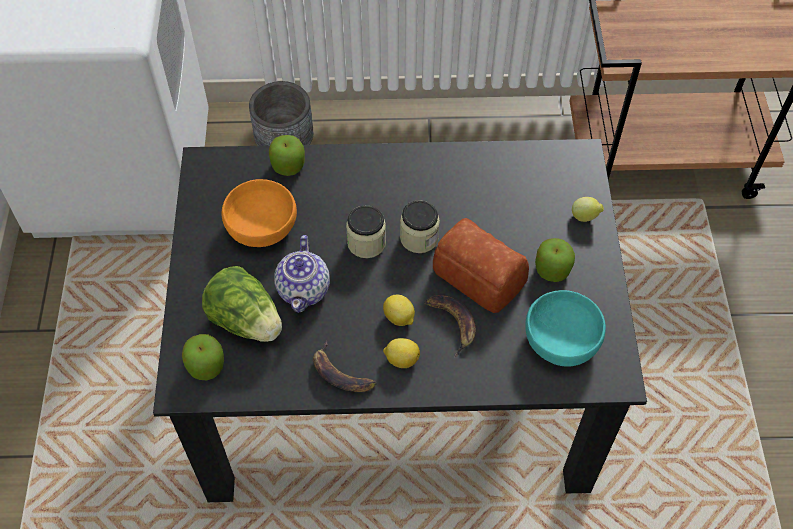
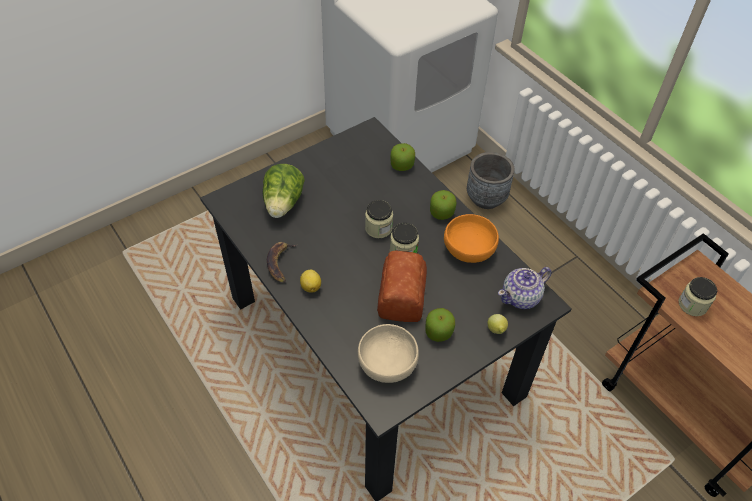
camera: 55 degrees right, 5 degrees down
apple [182,334,224,380] -> apple moved to [430,190,457,220]
orange bowl [221,179,297,247] -> orange bowl moved to [444,214,499,263]
teapot [274,235,330,313] -> teapot moved to [498,267,551,309]
lemon [383,295,415,326] -> none
banana [424,295,476,358] -> none
turquoise bowl [525,290,606,366] -> beige bowl [358,324,419,383]
none -> jar [678,277,717,316]

